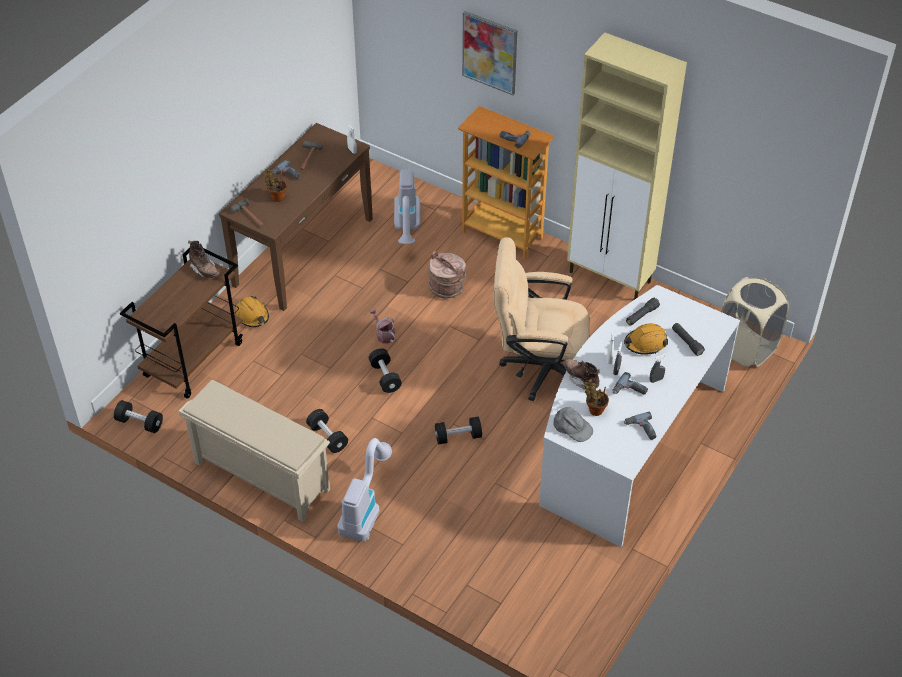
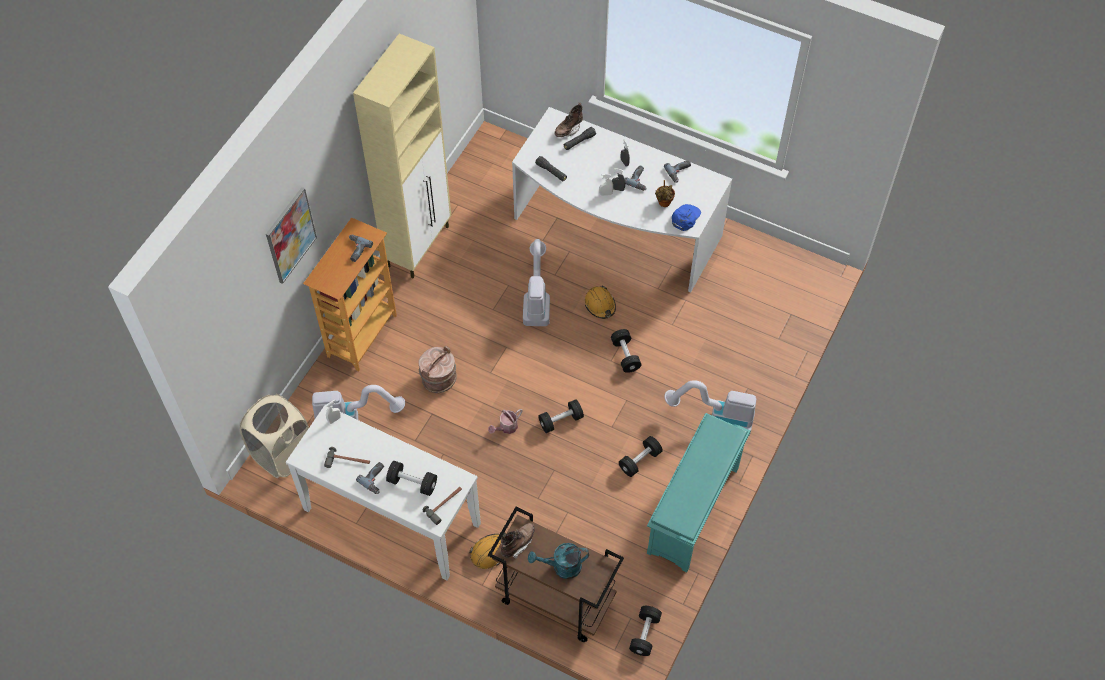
camera: 95 degrees left, 10 degrees up
beige shoe rack [179,380,330,522] -> turquoise shoe rack [647,413,750,572]
brown console table [219,123,373,311] -> white console table [286,405,481,581]
potted plant [263,169,287,202] -> black dumbbell [386,461,437,496]
beige office chair [494,237,590,401] -> vacuum cleaner [523,239,550,326]
grey cap [553,407,593,442] -> blue cap [672,204,701,231]
brown boot [563,359,600,390] -> brown boot moved to [554,103,583,137]
orange hard hat [624,324,668,355] -> orange hard hat moved to [585,286,616,319]
beige laundry basket [721,277,789,367] -> beige laundry basket moved to [240,394,309,478]
none -> turquoise watering can [528,543,589,579]

